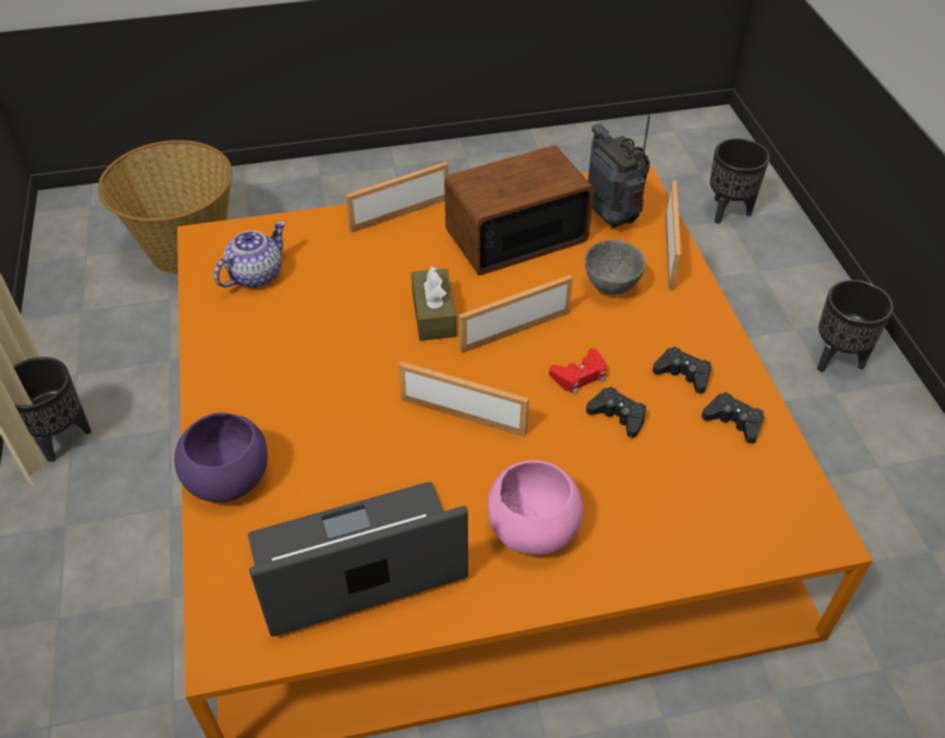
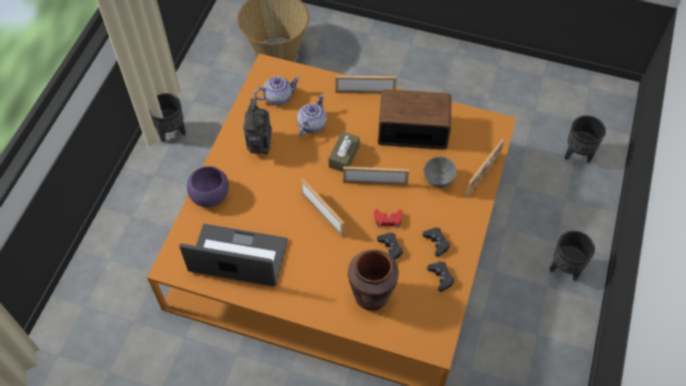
camera: 30 degrees right, 10 degrees up
pink bowl [488,460,583,555] -> none
radio [588,115,650,228] -> radio moved to [243,98,272,154]
none -> teapot [297,94,327,137]
none -> brown vase [348,249,399,311]

